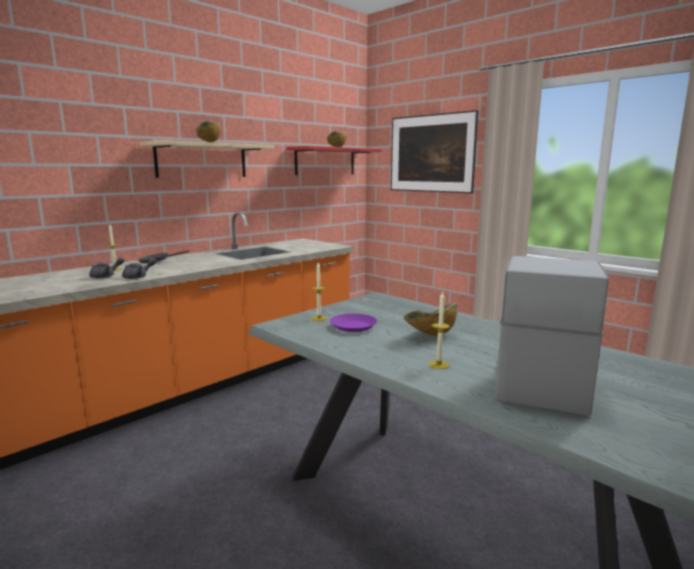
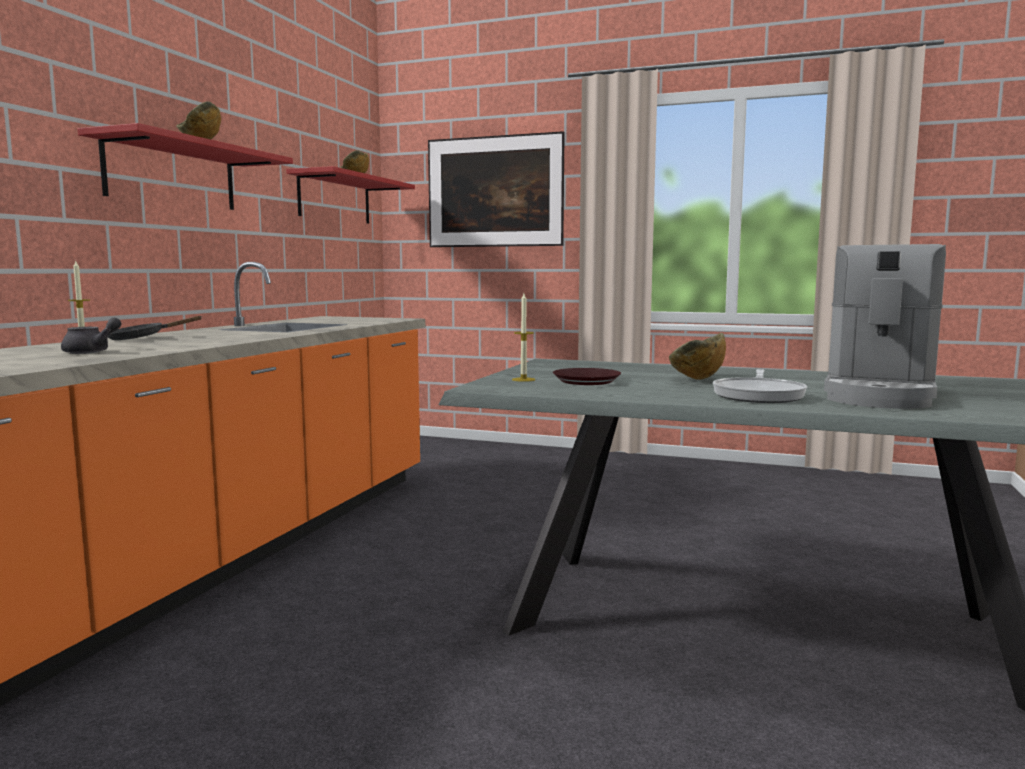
camera: 25 degrees left, 5 degrees down
grey teapot [122,258,157,279] -> none
beige shelf [140,140,275,178] -> red shelf [78,123,293,210]
purple plate [330,314,377,332] -> brown plate [553,368,621,385]
candle [429,291,450,369] -> frying pan [713,369,807,403]
coffee machine [495,256,609,416] -> coffee machine turned 150 degrees counterclockwise [824,244,946,409]

